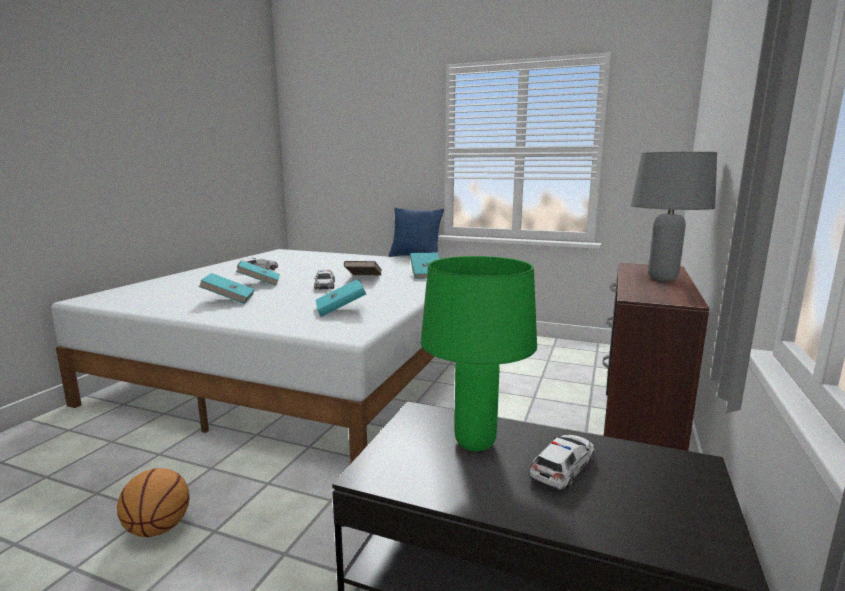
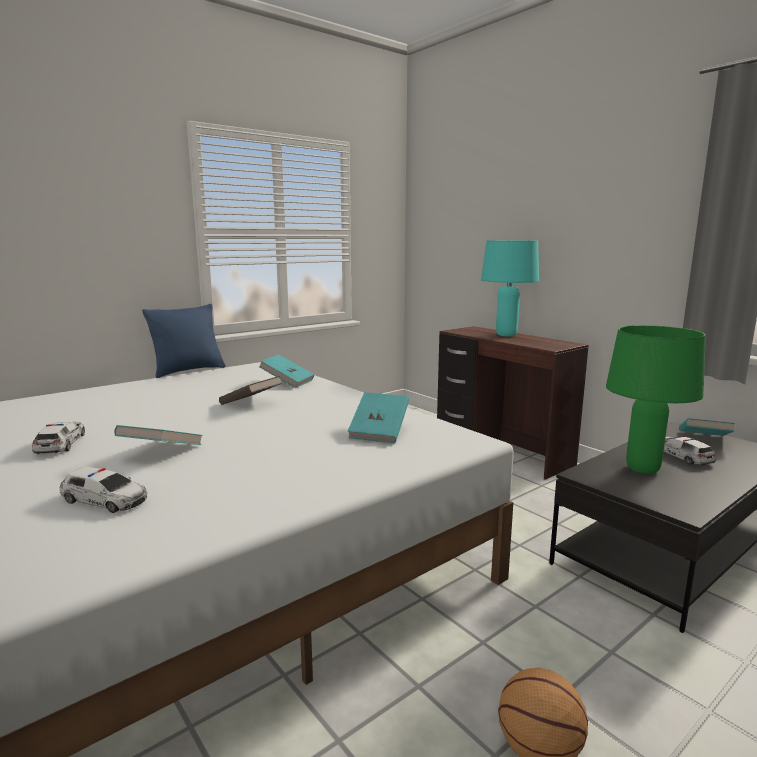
camera: 60 degrees left, 0 degrees up
turquoise book [198,273,255,304] -> turquoise book moved to [679,418,735,436]
toy car [314,269,335,289] -> toy car moved to [59,467,147,513]
grey table lamp [631,152,717,281] -> turquoise table lamp [481,240,539,337]

